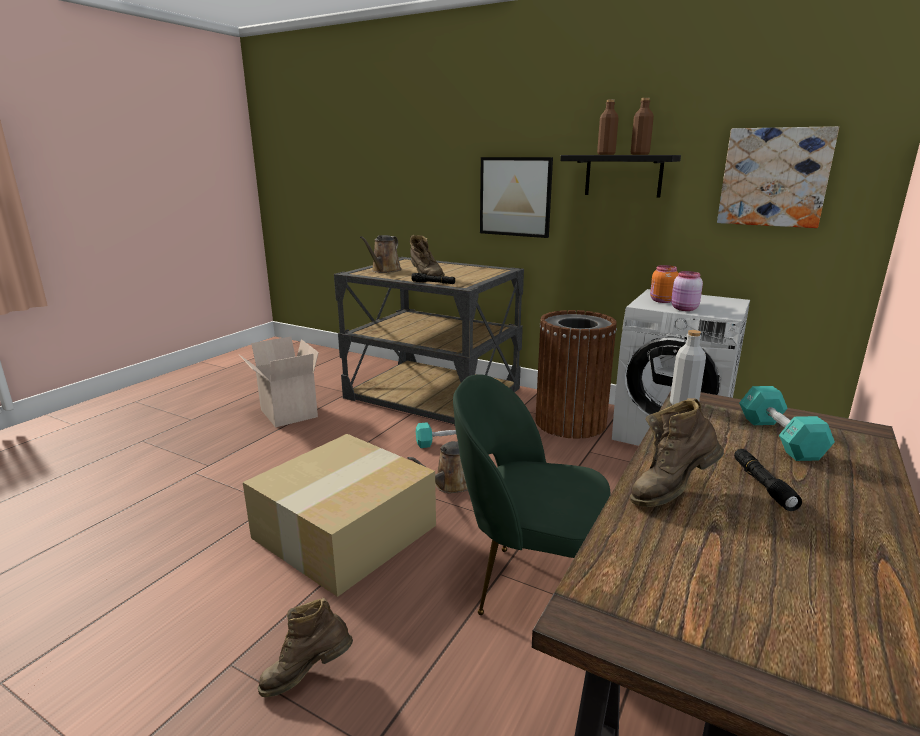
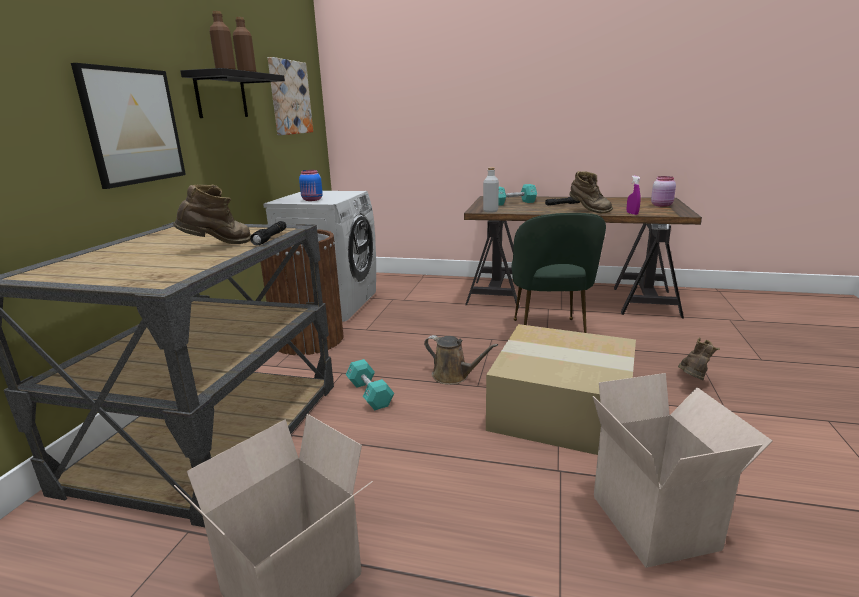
camera: 105 degrees left, 0 degrees up
brown boot [258,598,353,697] -> brown boot turned 120 degrees counterclockwise [678,337,720,380]
brown watering can [360,235,402,273] -> none
orange jar [650,265,679,303] -> blue jar [299,170,323,201]
pink jar [671,271,703,311] -> pink jar moved to [651,176,676,207]
none -> cardboard box [593,373,773,568]
none -> purple spray bottle [627,176,641,215]

